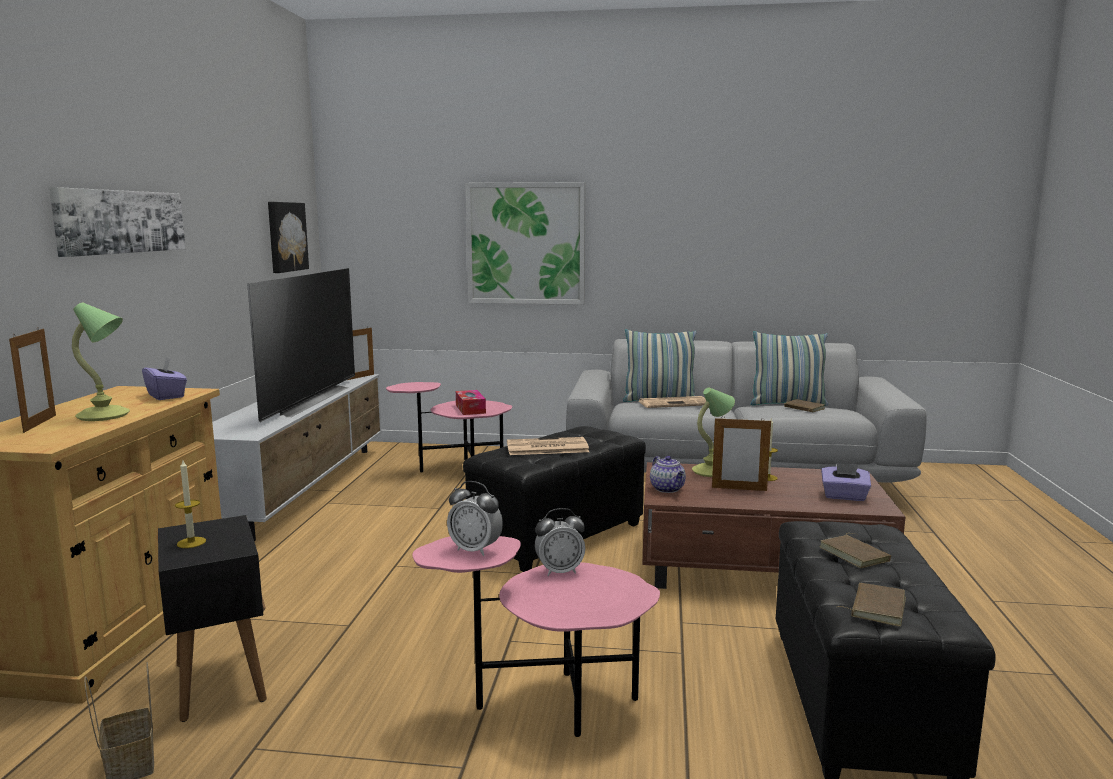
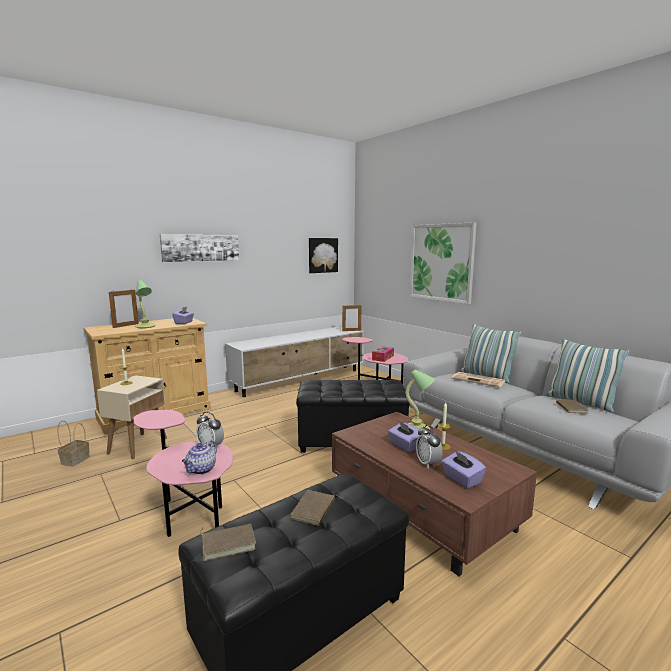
camera: 45 degrees right, 0 degrees up
black side table [158,515,267,722] -> beige side table [97,375,167,459]
television [247,268,355,422] -> none
alarm clock [447,481,503,556] -> alarm clock moved to [416,425,443,469]
newspaper [507,437,589,455] -> none
teapot [650,456,686,493] -> teapot moved to [182,441,217,475]
picture frame [712,416,771,491] -> purple tissue box [388,421,420,452]

